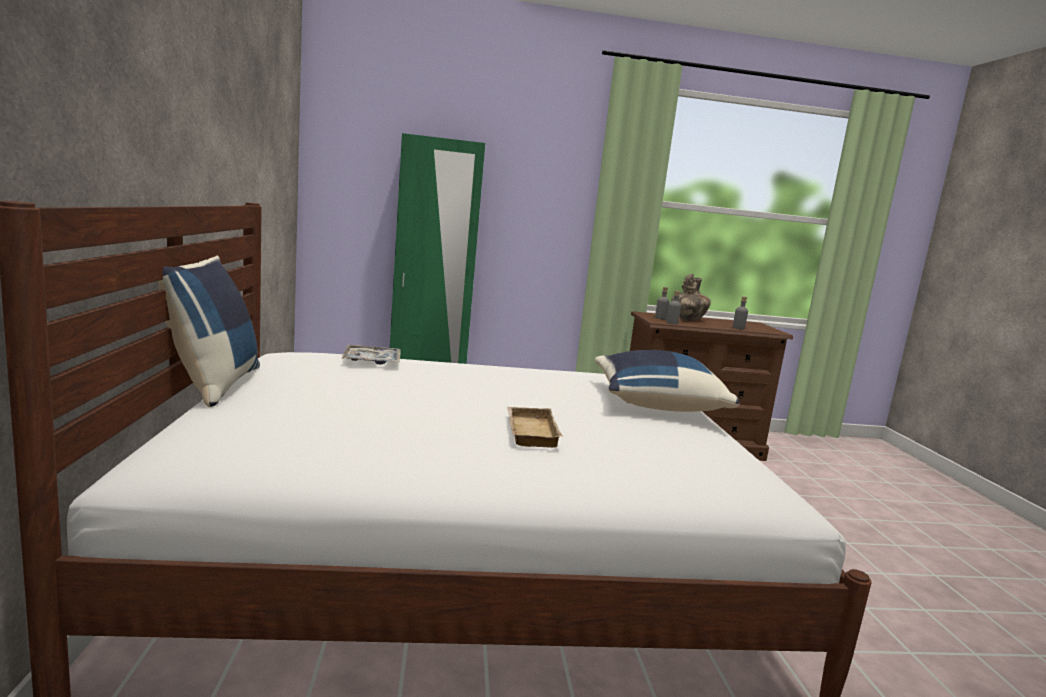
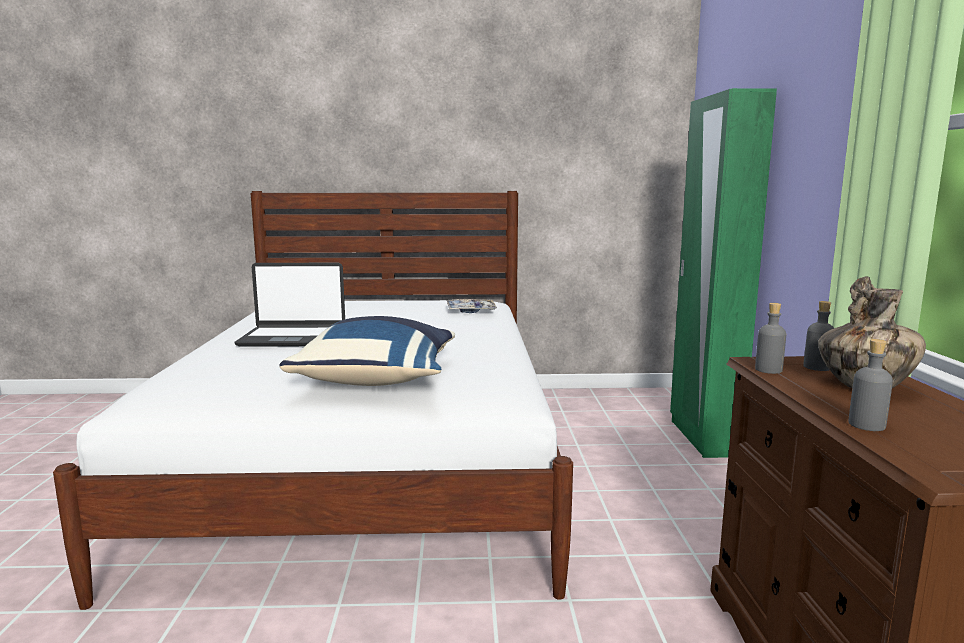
camera: 95 degrees right, 0 degrees up
blue pillow [158,256,260,407] -> none
beige tray [507,407,563,448] -> laptop [235,263,345,347]

